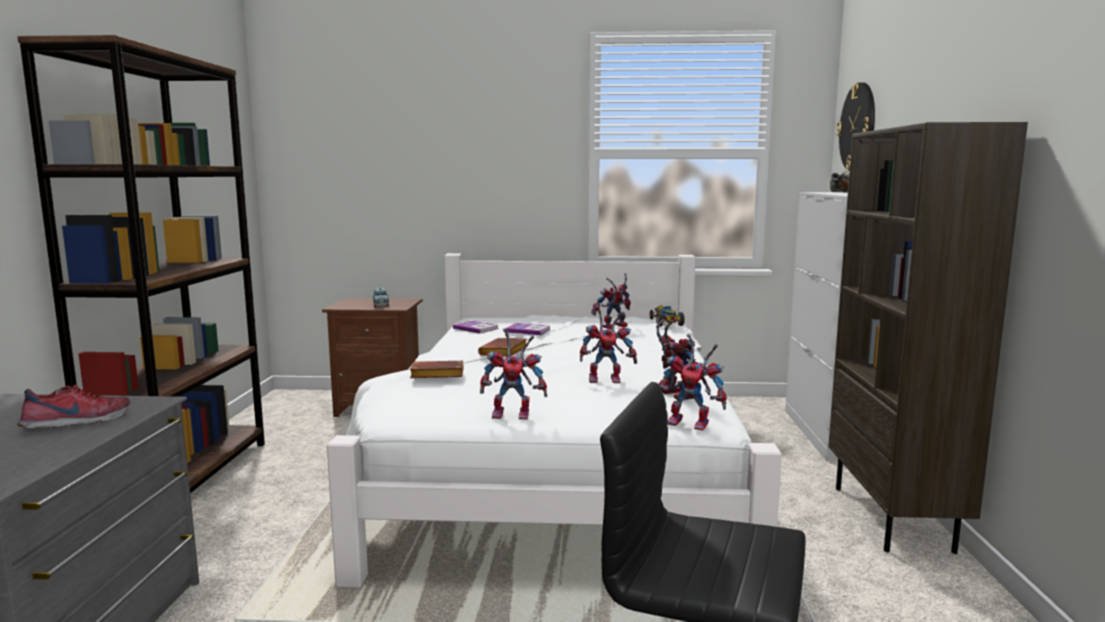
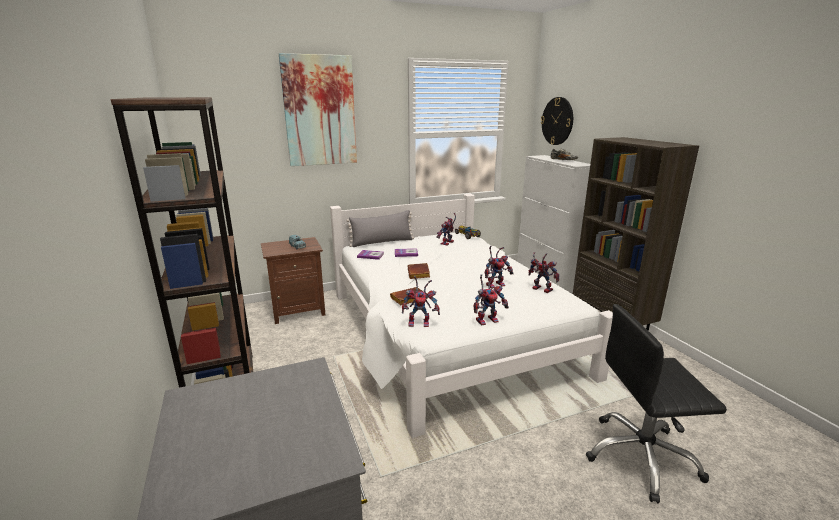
camera: 25 degrees left, 10 degrees up
shoe [18,385,130,429] -> none
toy robot [659,334,727,431] -> toy robot moved to [402,276,440,327]
none -> picture [279,53,357,166]
none -> grey pillow [347,210,414,247]

